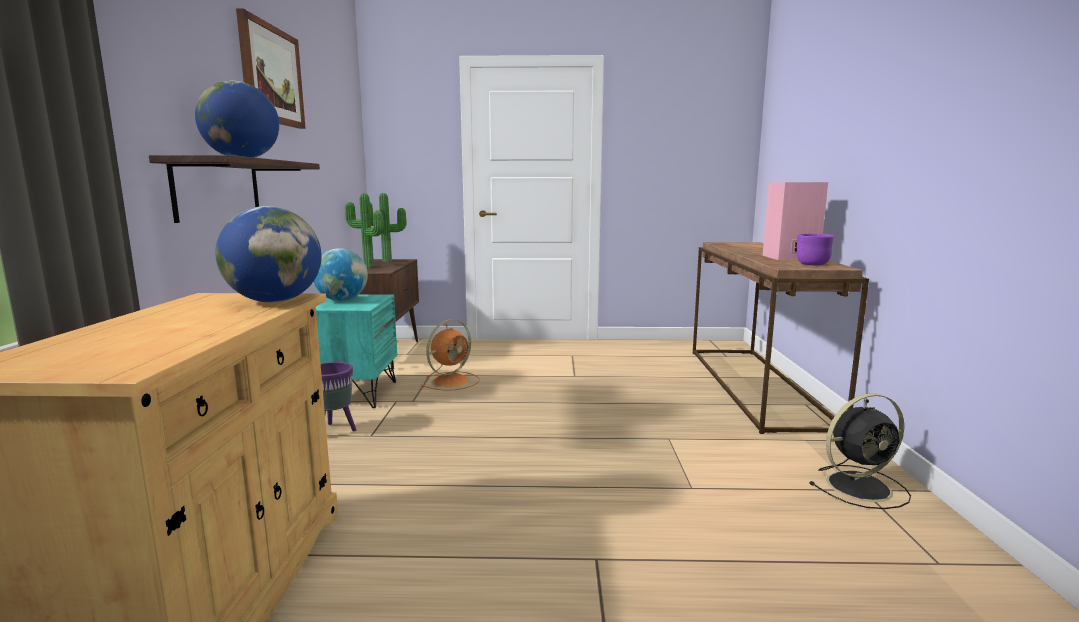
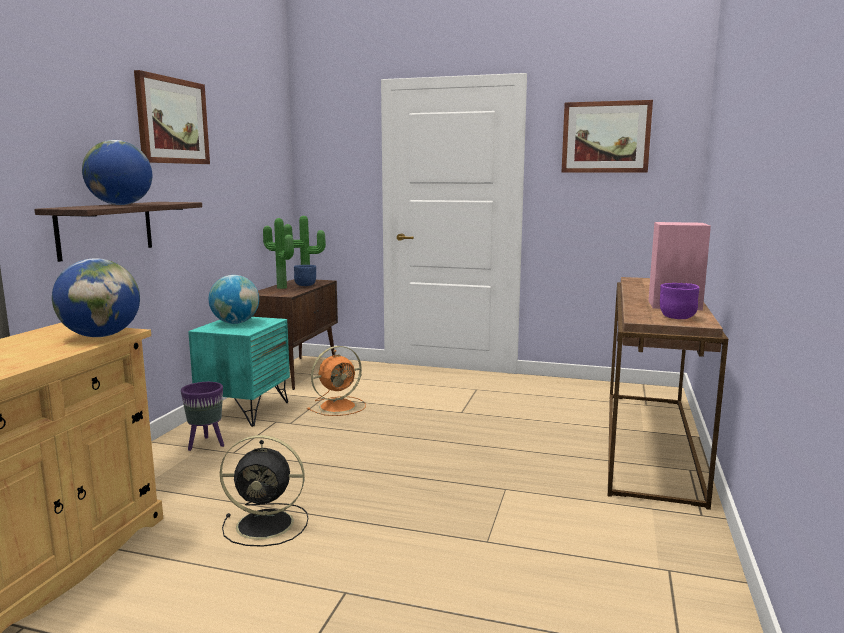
camera: 15 degrees right, 0 degrees up
black fan [809,393,911,509] -> black fan moved to [220,435,309,547]
none -> blue bowl [294,265,316,286]
none -> picture [562,100,653,173]

